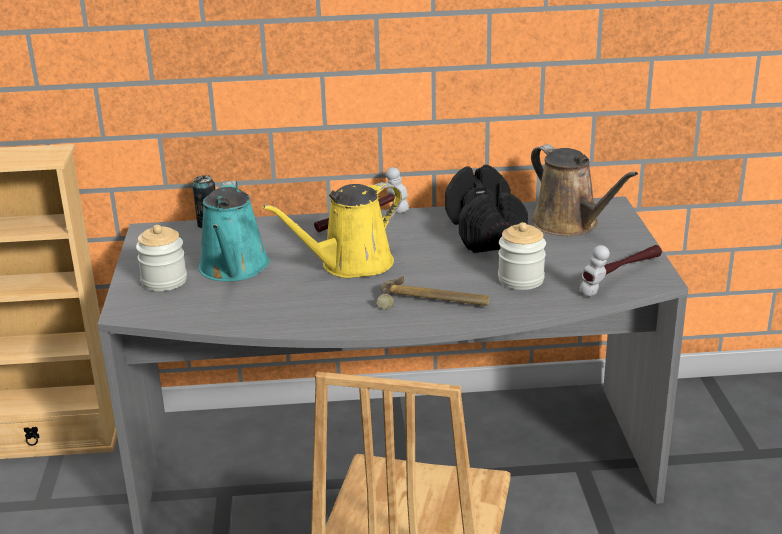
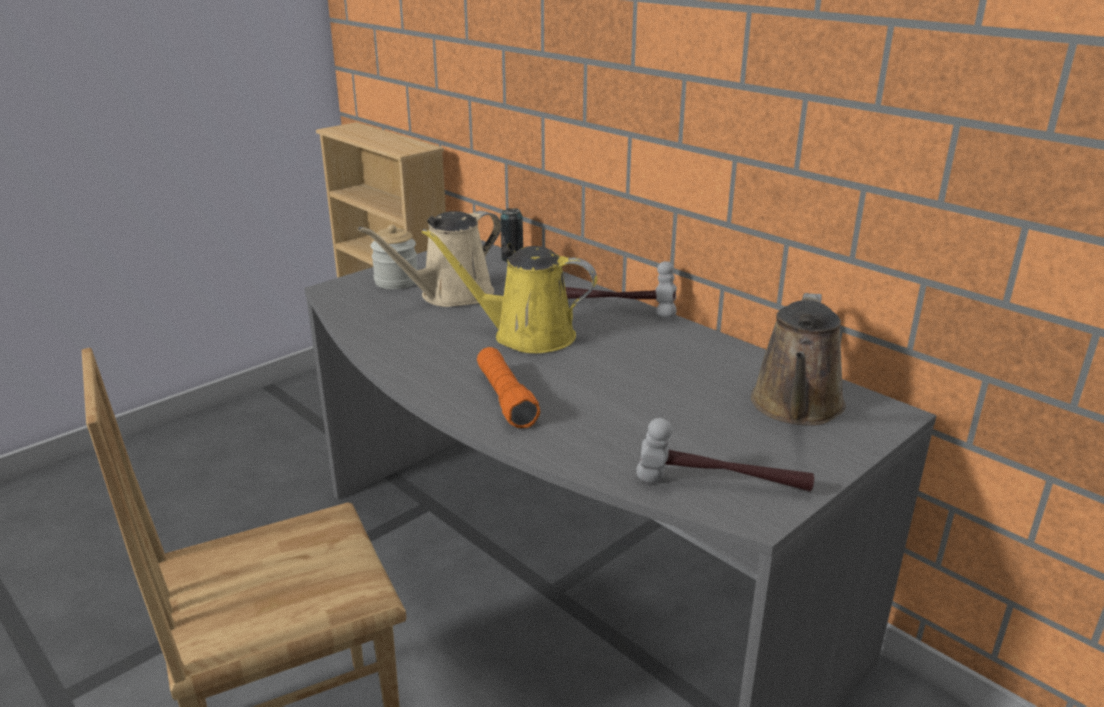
camera: 50 degrees right, 0 degrees up
turquoise watering can [199,181,270,281] -> beige watering can [358,211,501,307]
hammer [377,275,489,310] -> orange flashlight [477,347,540,428]
black dumbbell [445,165,528,253] -> none
jar [498,222,546,290] -> none

